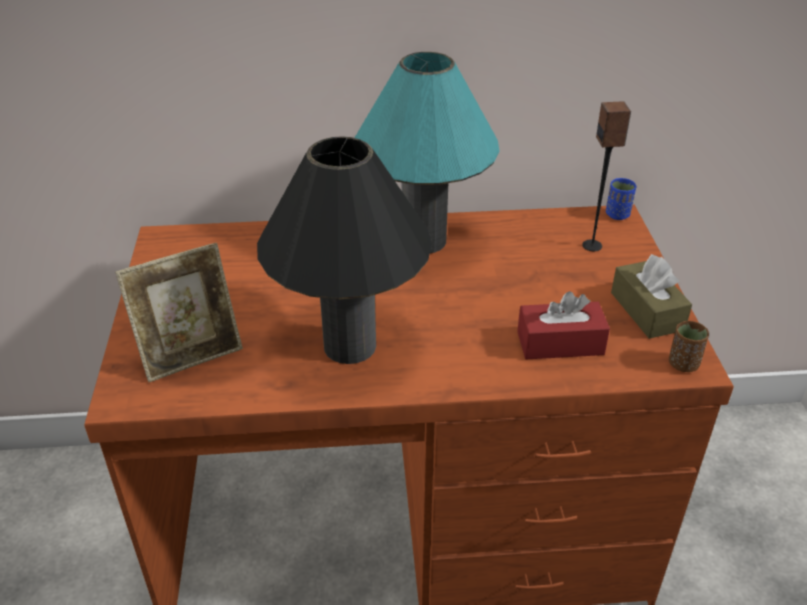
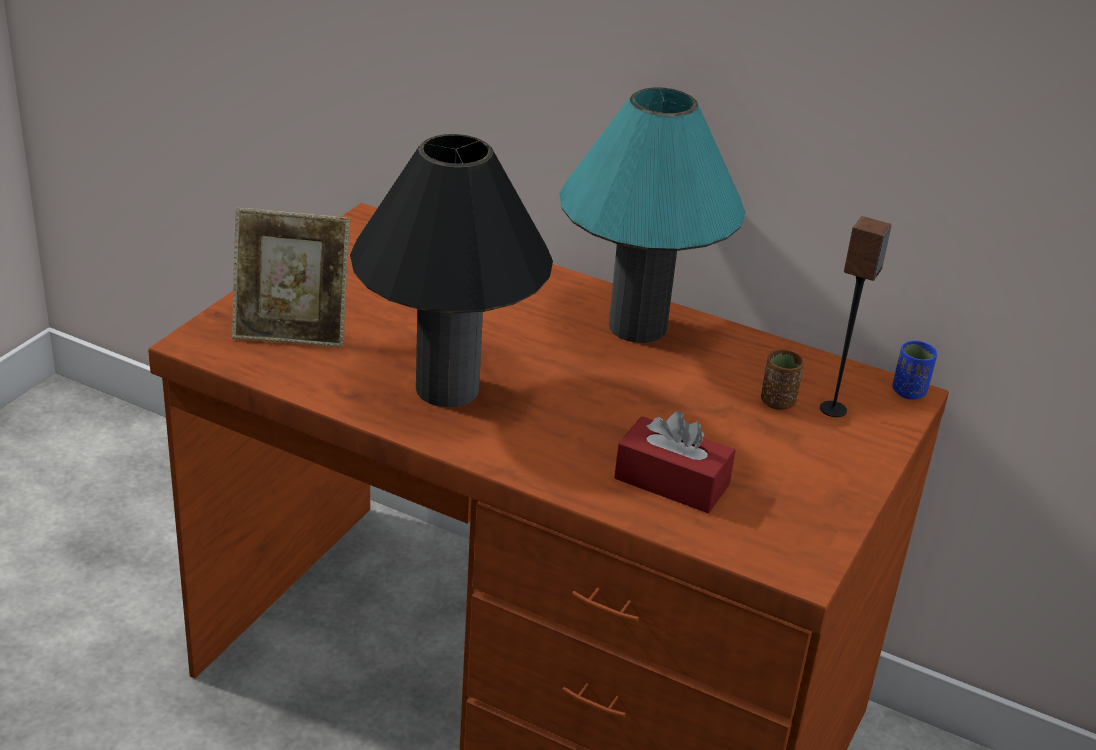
camera: 30 degrees right, 5 degrees down
brown tissue box [611,254,692,339] -> none
brown cup [669,321,709,372] -> brown cup moved to [761,350,804,410]

